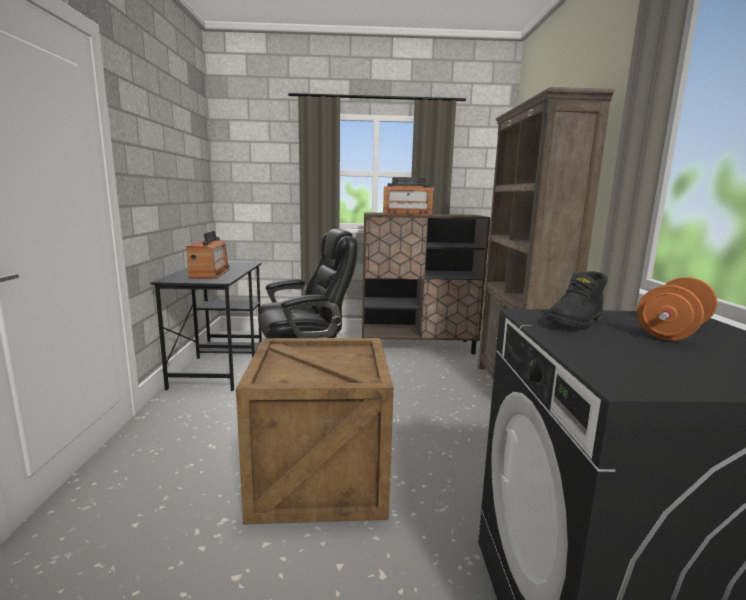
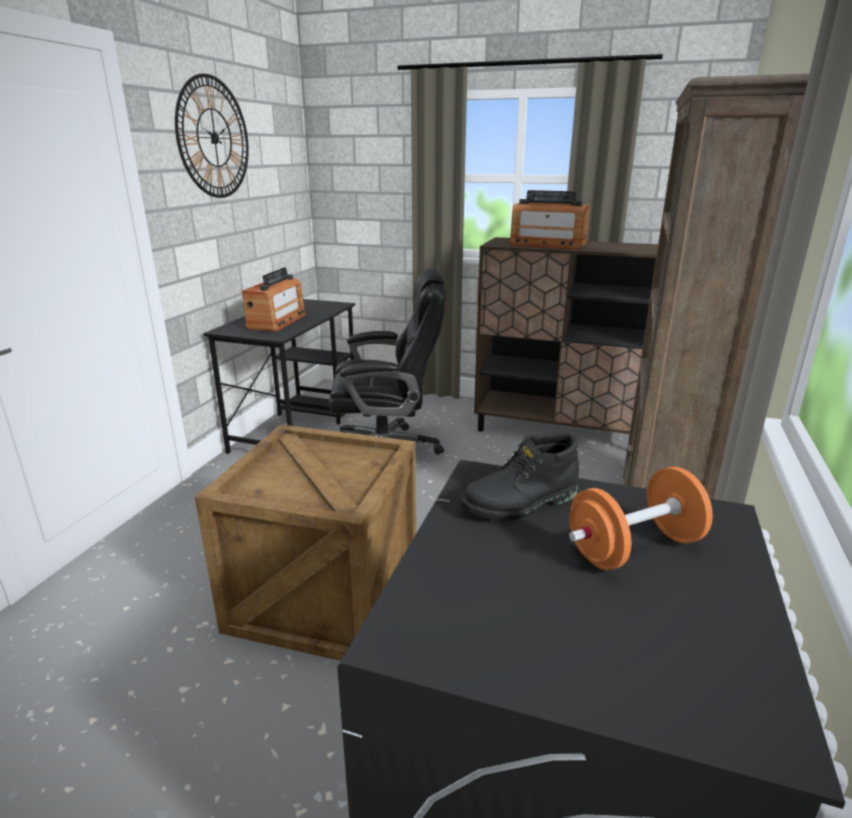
camera: 20 degrees right, 10 degrees up
none -> wall clock [175,74,249,198]

